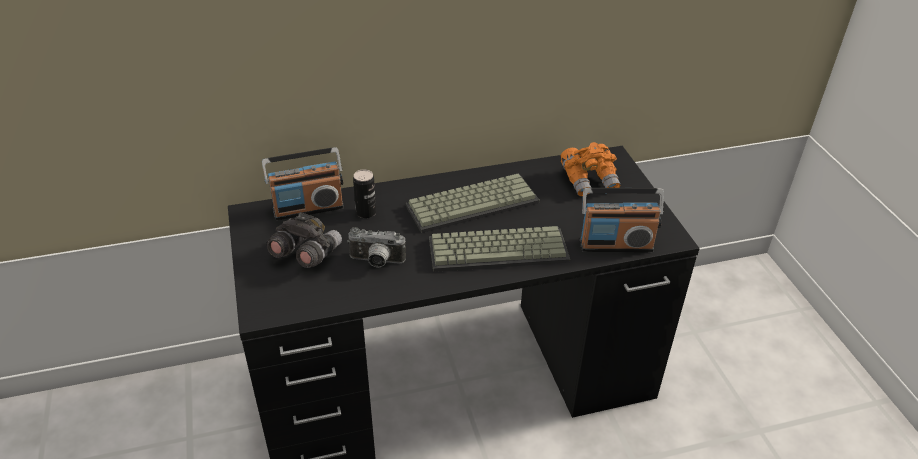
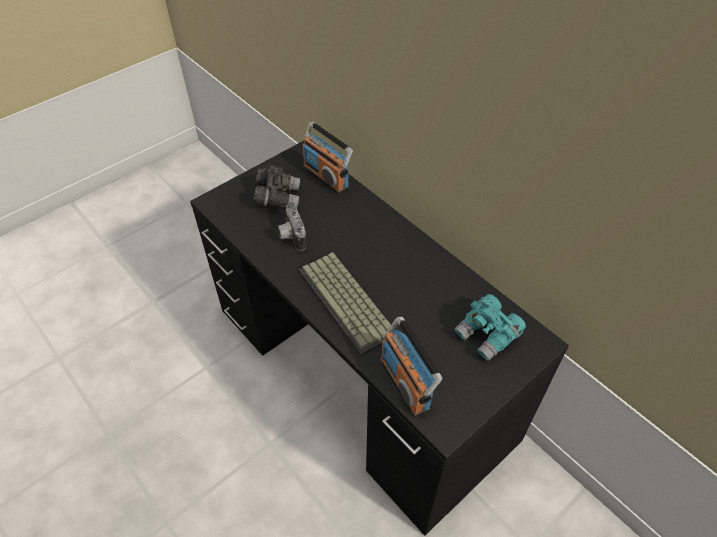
camera: 65 degrees right, 10 degrees up
can [353,169,376,218] -> none
keyboard [406,173,540,233] -> none
orange binoculars [561,142,621,196] -> turquoise binoculars [454,294,526,361]

